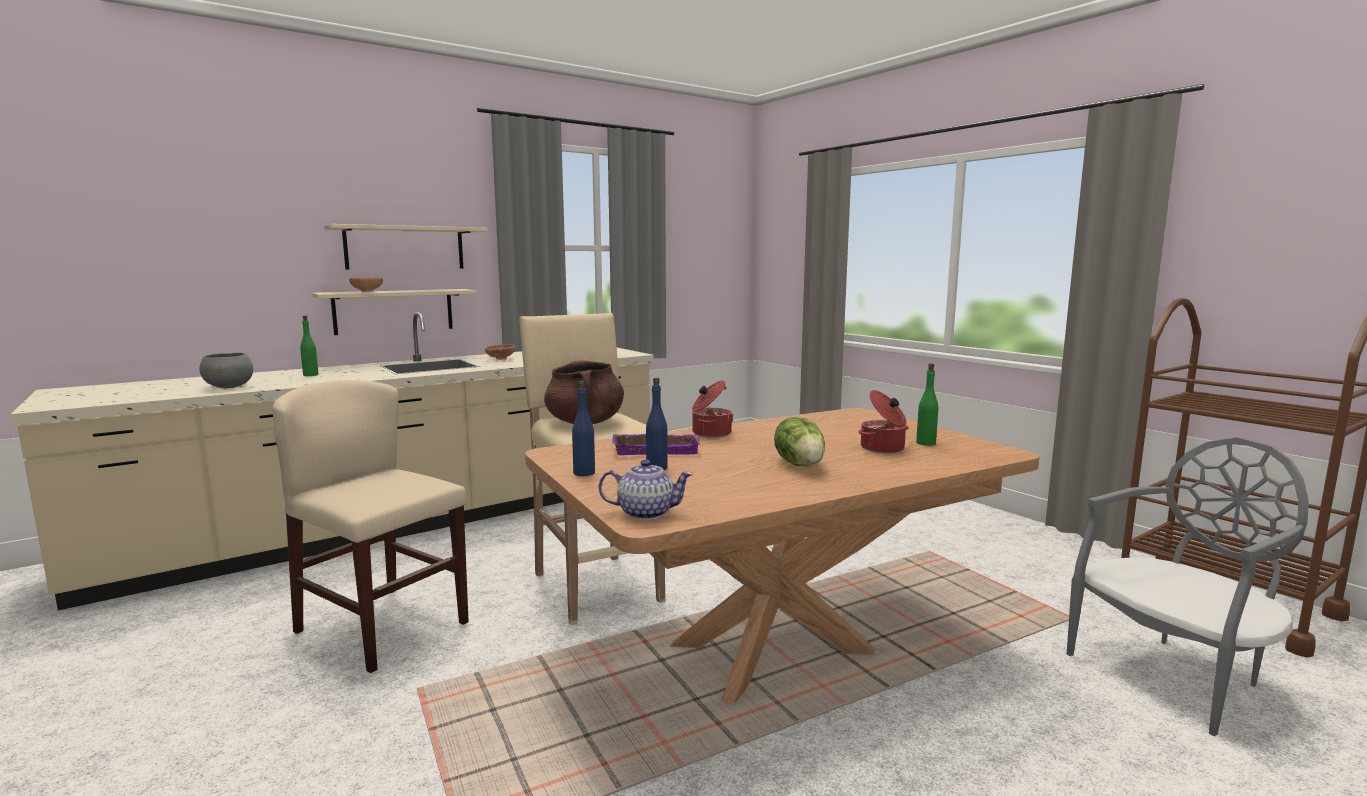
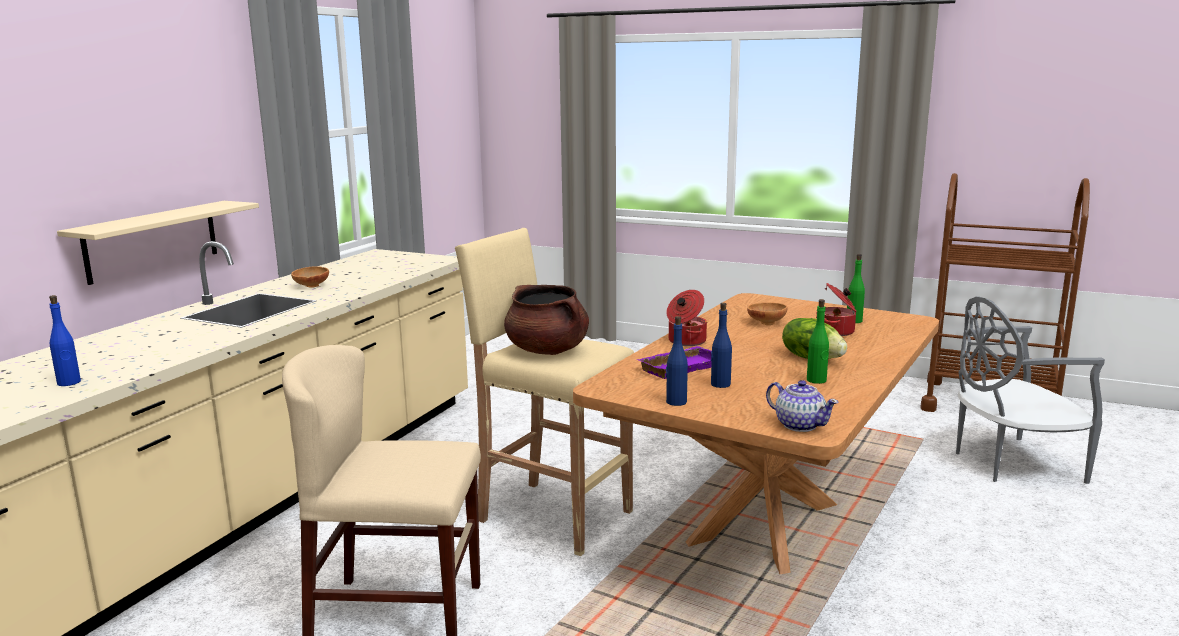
camera: 30 degrees left, 5 degrees up
grey bowl [199,353,253,388] -> blue bottle [49,295,81,386]
green bottle [300,315,319,376] -> green bottle moved to [807,299,829,384]
beige shelf [324,224,488,270] -> none
brown bowl [349,278,383,292] -> brown bowl moved to [747,302,787,325]
teapot [598,460,693,520] -> teapot turned 75 degrees clockwise [766,380,839,432]
grey chair [1067,437,1309,736] -> grey chair turned 135 degrees counterclockwise [956,296,1105,484]

